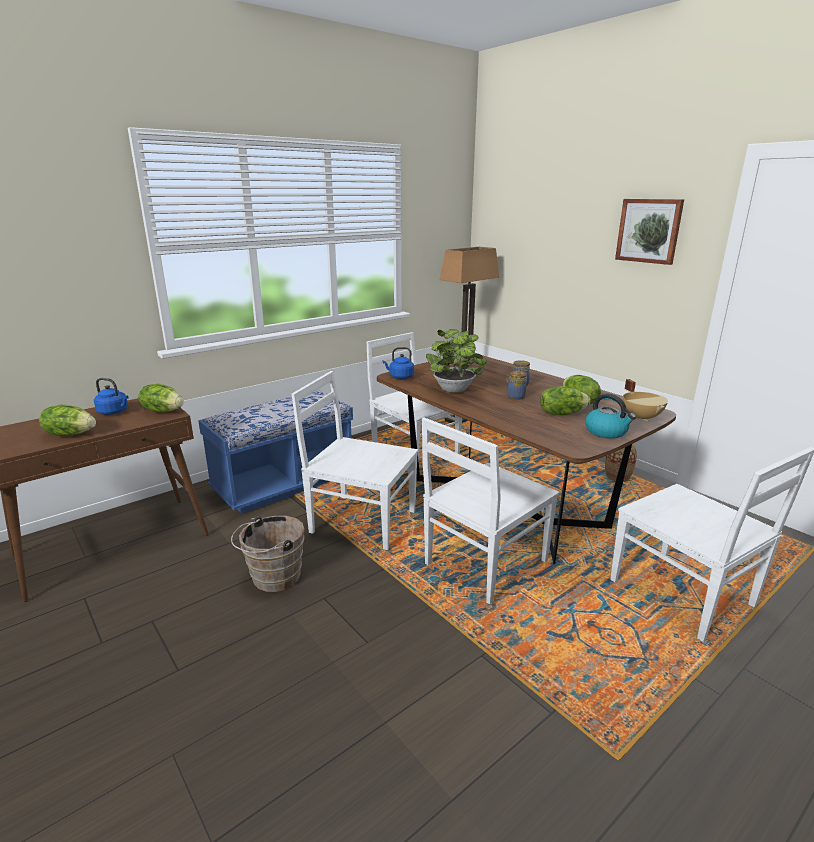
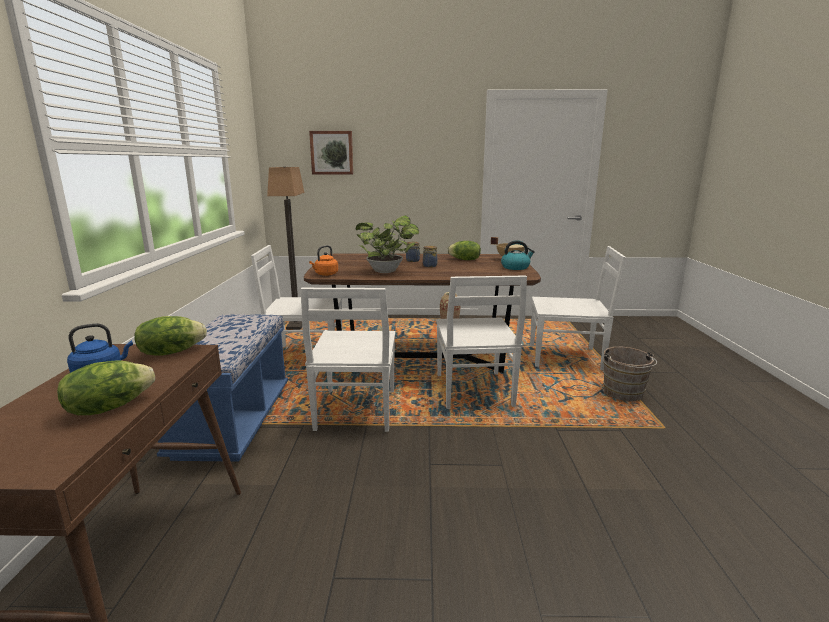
camera: 50 degrees left, 5 degrees down
brown bucket [231,516,304,592] -> brown bucket moved to [603,347,657,401]
white chair [291,371,418,550] -> white chair turned 60 degrees counterclockwise [301,288,395,432]
blue kettle [383,347,414,379] -> orange kettle [309,245,338,276]
lettuce [540,386,590,415] -> none
picture [615,199,684,265] -> picture moved to [309,131,353,174]

